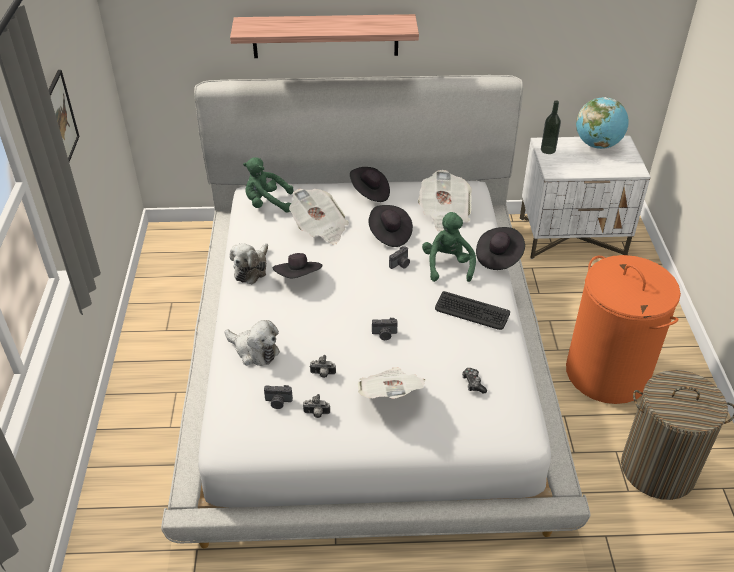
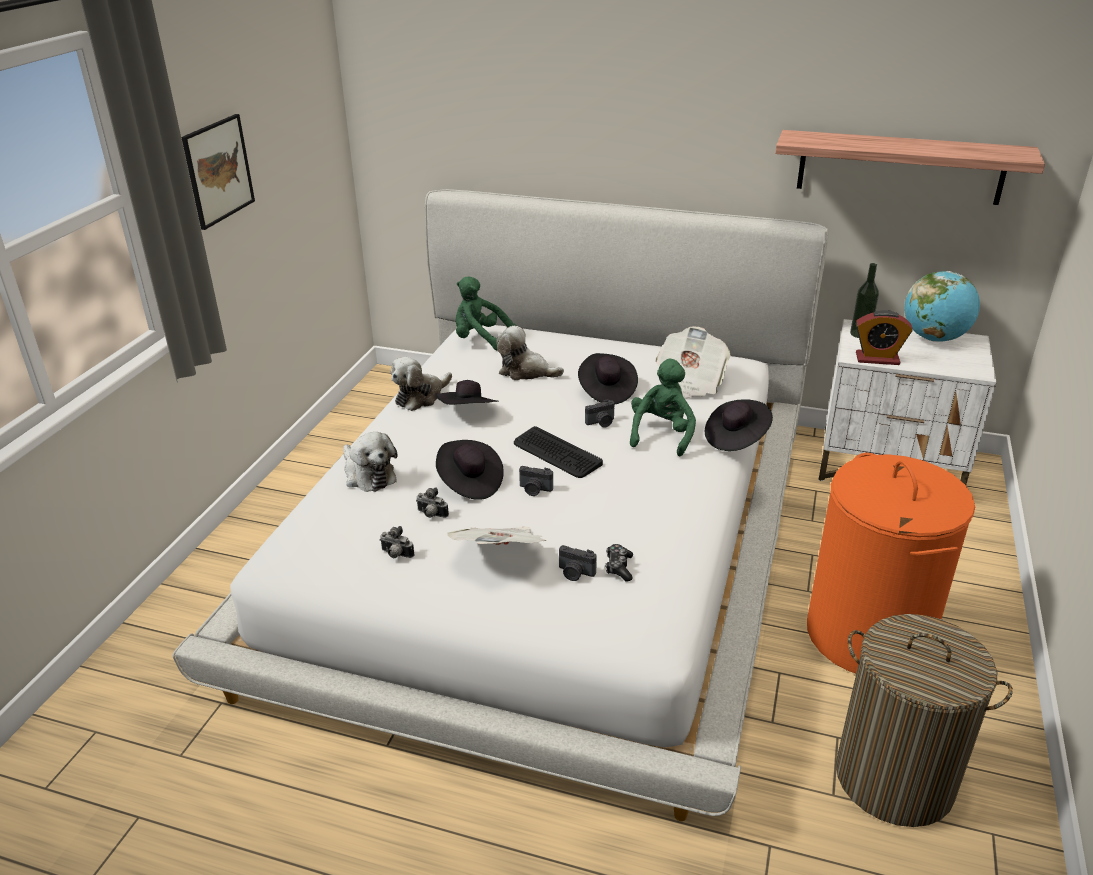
camera: 20 degrees right, 10 degrees down
shelf [230,14,419,58] -> shelf moved to [775,130,1045,205]
camera [264,385,293,409] -> camera moved to [559,545,597,581]
newspaper [289,189,349,244] -> plush toy [496,326,564,380]
black hat [350,167,390,202] -> black hat moved to [436,440,504,500]
keyboard [435,291,510,330] -> keyboard moved to [514,426,603,478]
none -> alarm clock [856,310,913,365]

